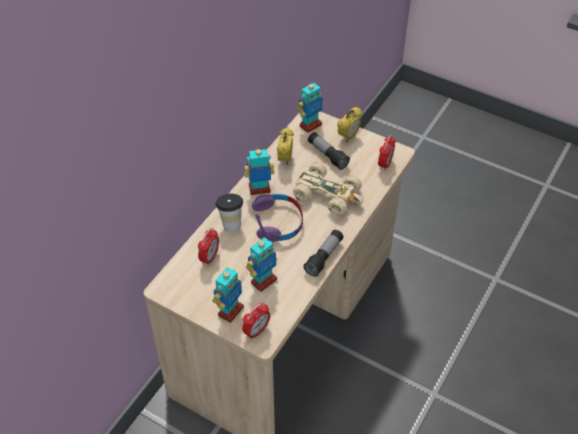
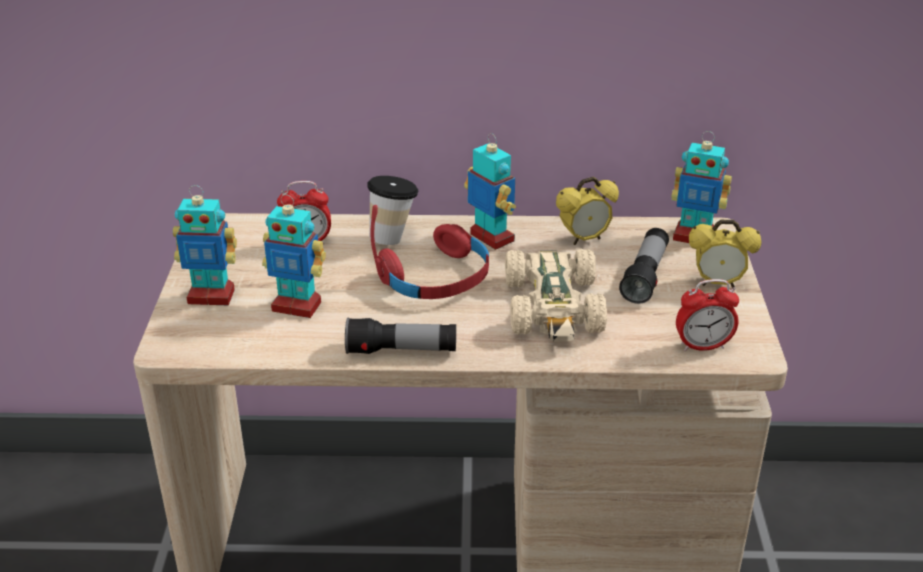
camera: 60 degrees right, 15 degrees down
alarm clock [242,303,270,340] -> none
purple headphones [252,194,303,242] -> red headphones [370,205,489,299]

